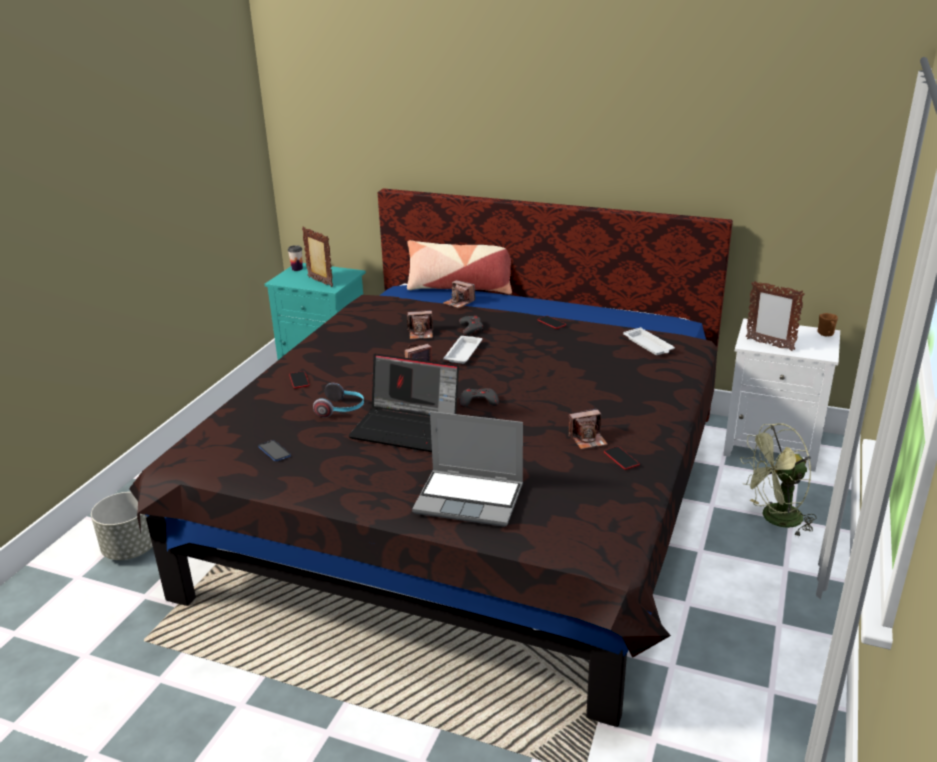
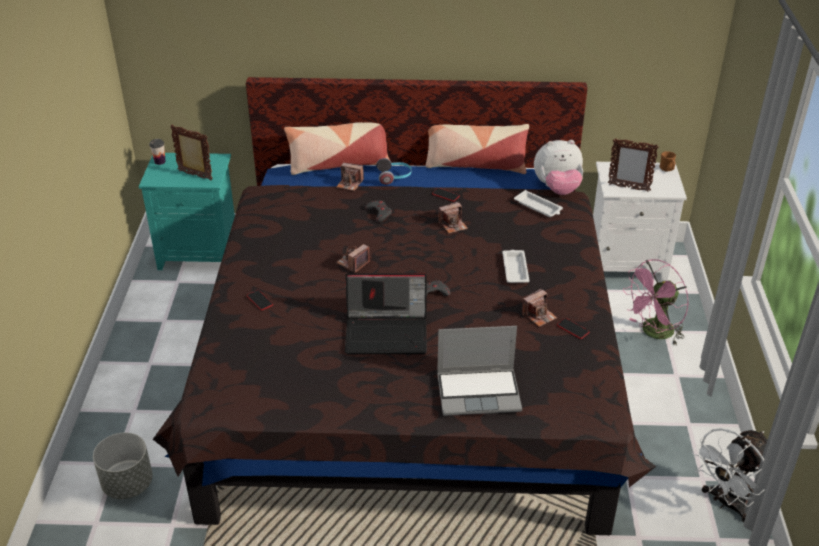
camera: 20 degrees left, 10 degrees up
phone [258,440,291,461] -> none
headphones [313,383,364,418] -> headphones moved to [376,158,412,185]
camera [407,310,433,339] -> camera moved to [438,202,468,233]
white tray [443,336,482,364] -> white tray moved to [502,250,530,283]
green fan [740,423,816,537] -> pink fan [623,259,689,344]
none -> pillow [426,124,529,174]
none -> plush toy [534,140,583,195]
none -> white fan [692,428,767,522]

